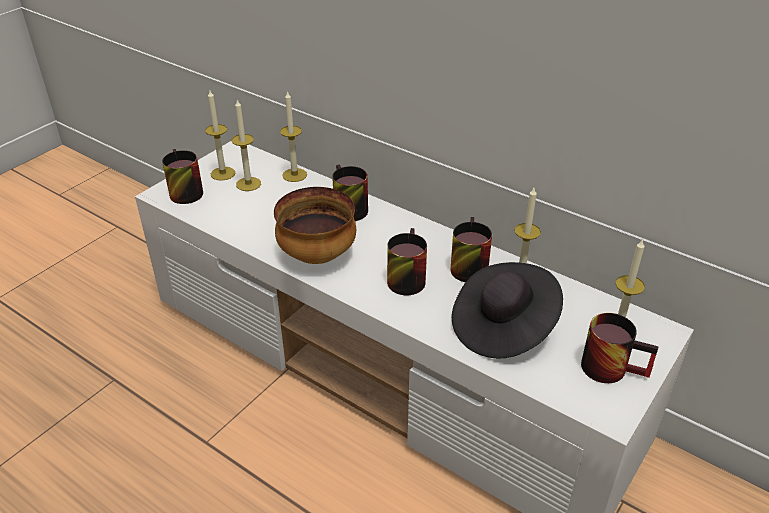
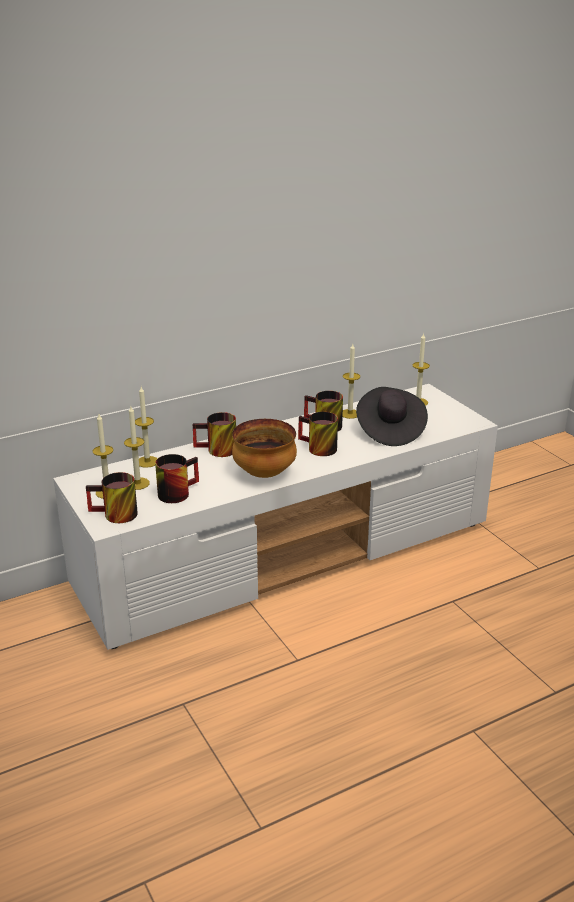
camera: 65 degrees left, 10 degrees down
mug [581,313,659,383] -> mug moved to [155,454,199,503]

